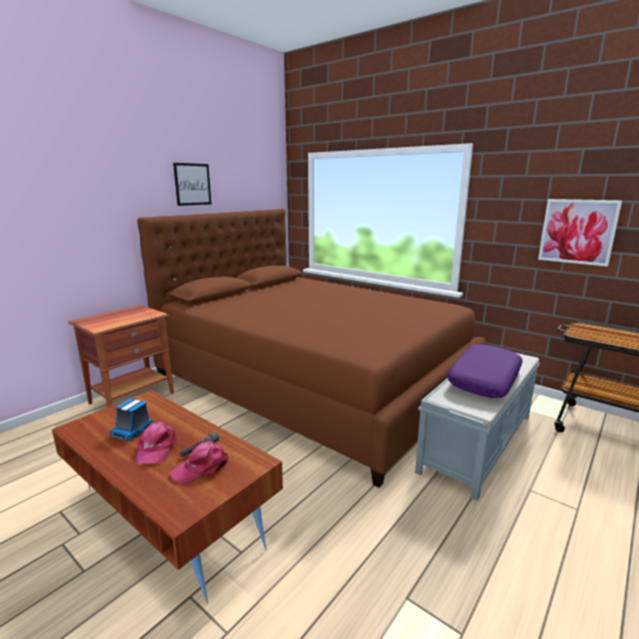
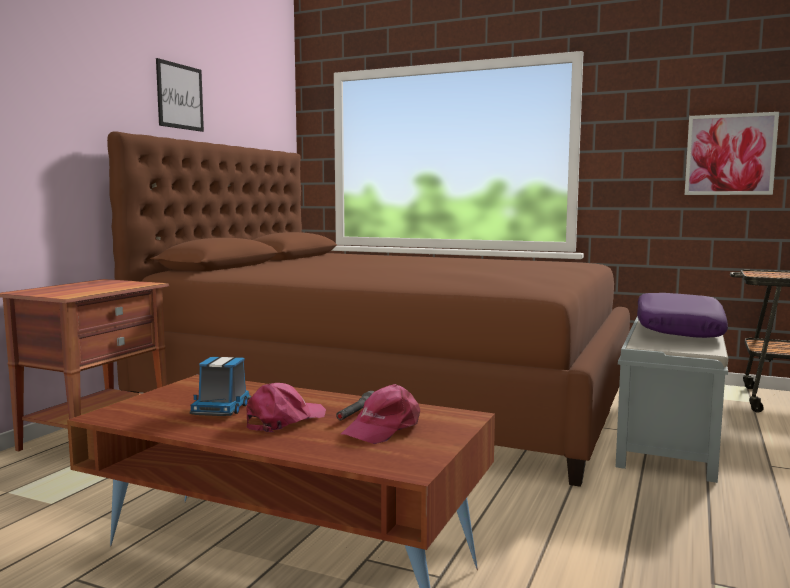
camera: 15 degrees left, 10 degrees down
pink cap [135,422,177,464] -> pink cap turned 120 degrees counterclockwise [246,383,326,432]

